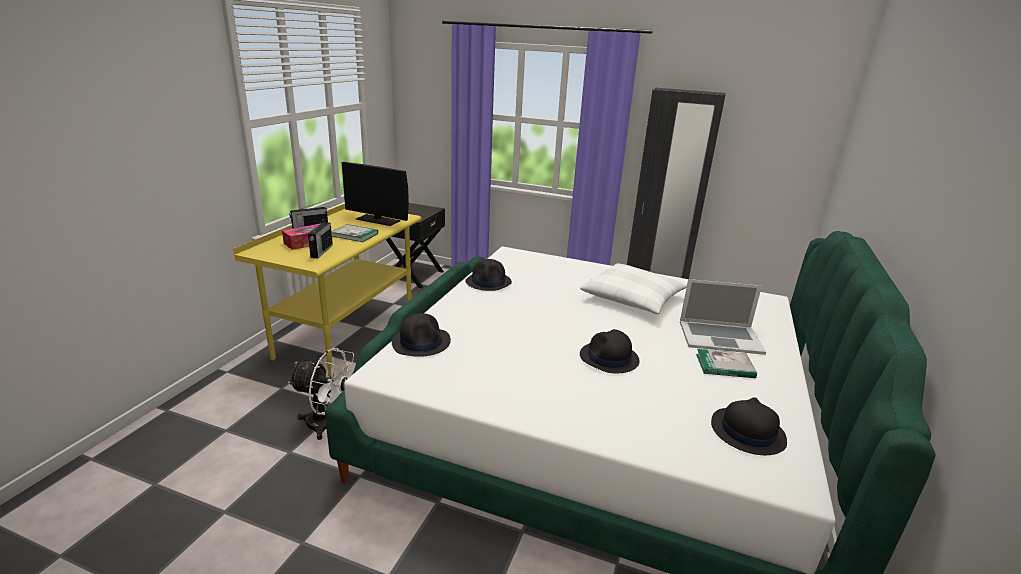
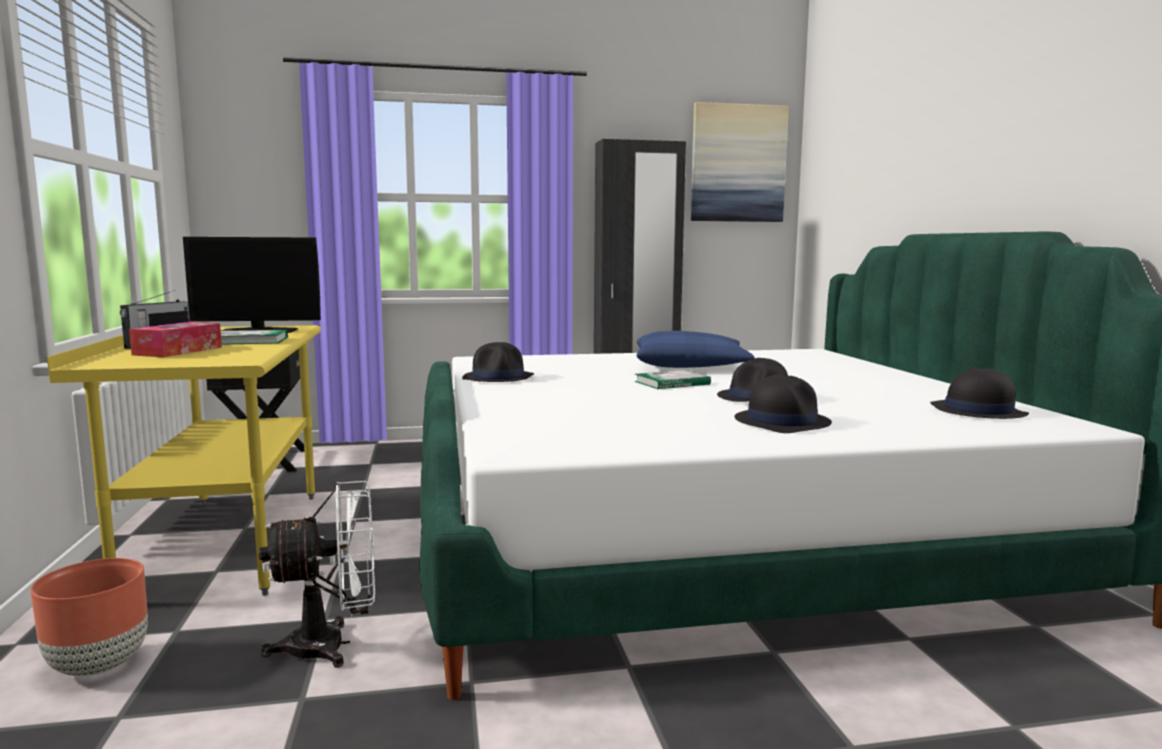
camera: 30 degrees left, 15 degrees down
radio [308,220,333,258] -> none
black hat [392,313,451,357] -> black hat moved to [735,374,832,433]
white pillow [580,263,687,314] -> blue pillow [636,331,754,368]
laptop [680,279,766,355] -> none
book [696,349,757,378] -> book moved to [634,370,711,389]
none -> brown planter [30,558,148,677]
none -> picture [691,102,789,222]

